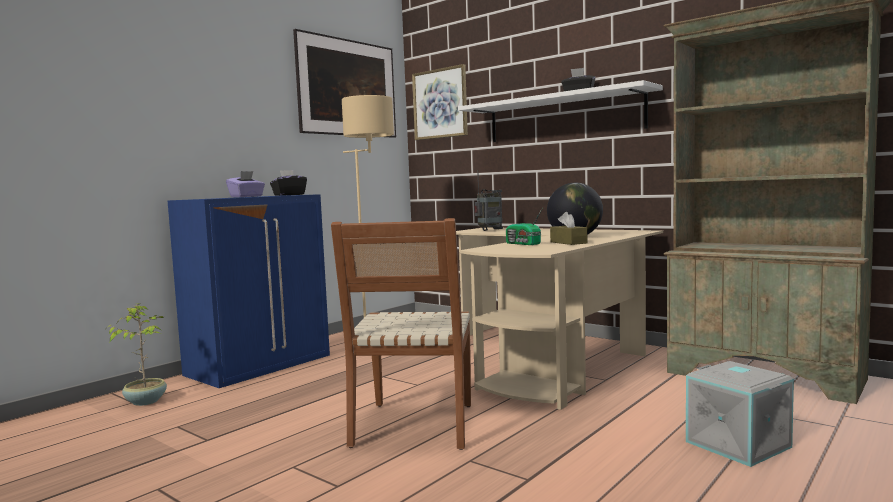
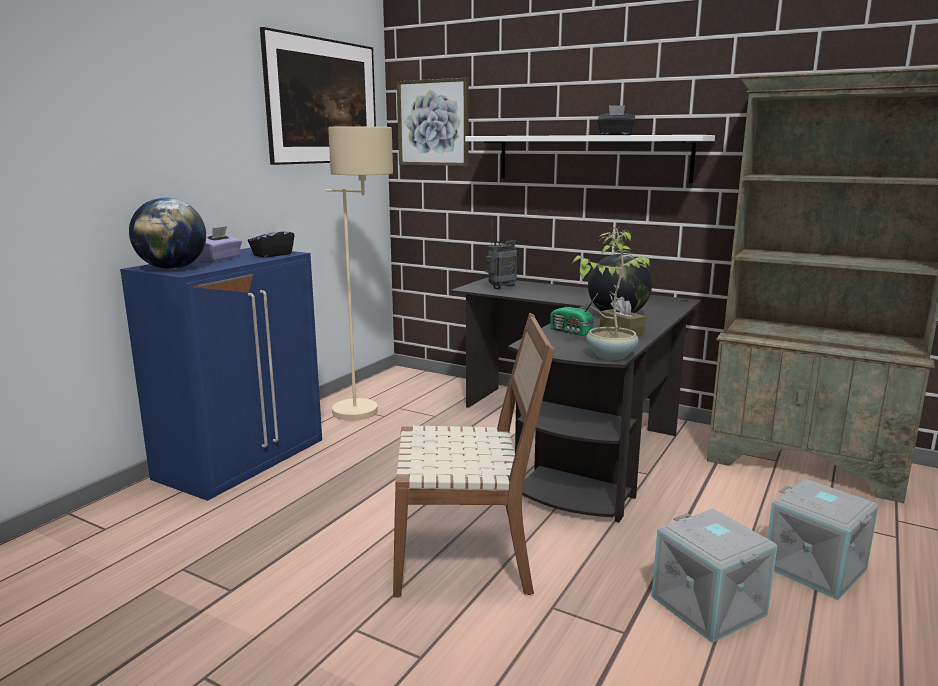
camera: 10 degrees left, 10 degrees up
potted plant [104,303,167,406] -> potted plant moved to [572,228,651,360]
chair [331,218,471,450] -> chair turned 90 degrees counterclockwise [393,313,555,597]
beige desk [456,227,663,410] -> black desk [450,277,701,523]
none -> globe [129,197,206,269]
none -> grey storage box [652,509,777,643]

